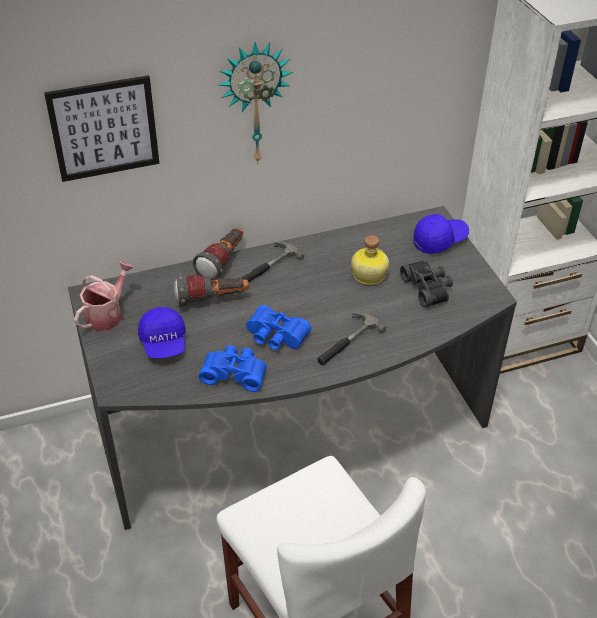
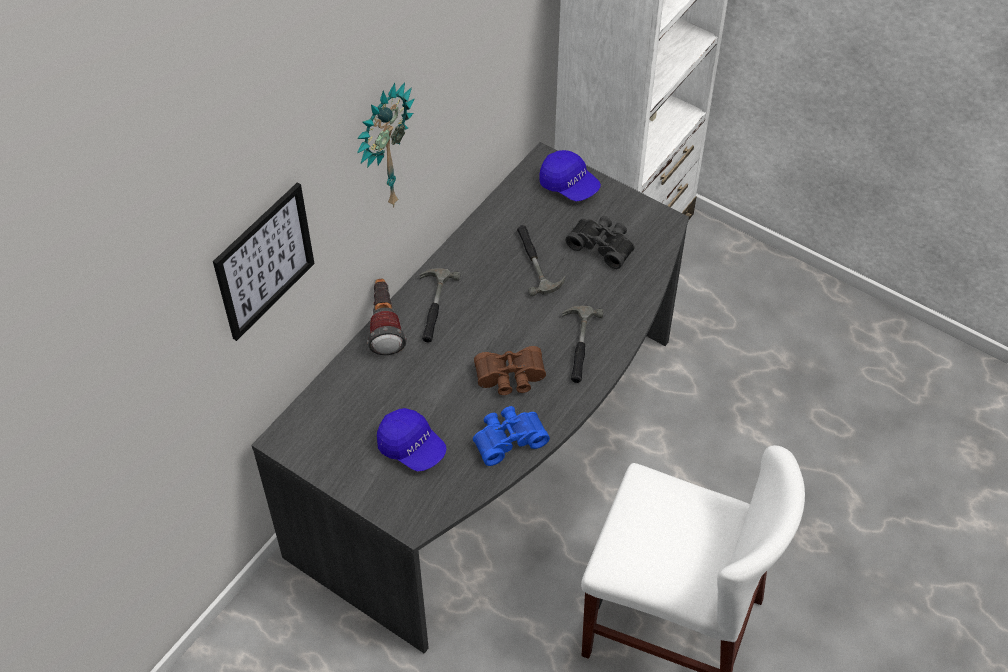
camera: 35 degrees left, 10 degrees up
watering can [74,261,134,331] -> none
flashlight [174,274,249,308] -> none
blue binoculars [246,305,311,350] -> brown binoculars [474,346,546,395]
bottle [351,236,389,285] -> hammer [517,225,565,296]
blue cap [414,214,469,254] -> blue cap turned 105 degrees clockwise [539,150,601,201]

